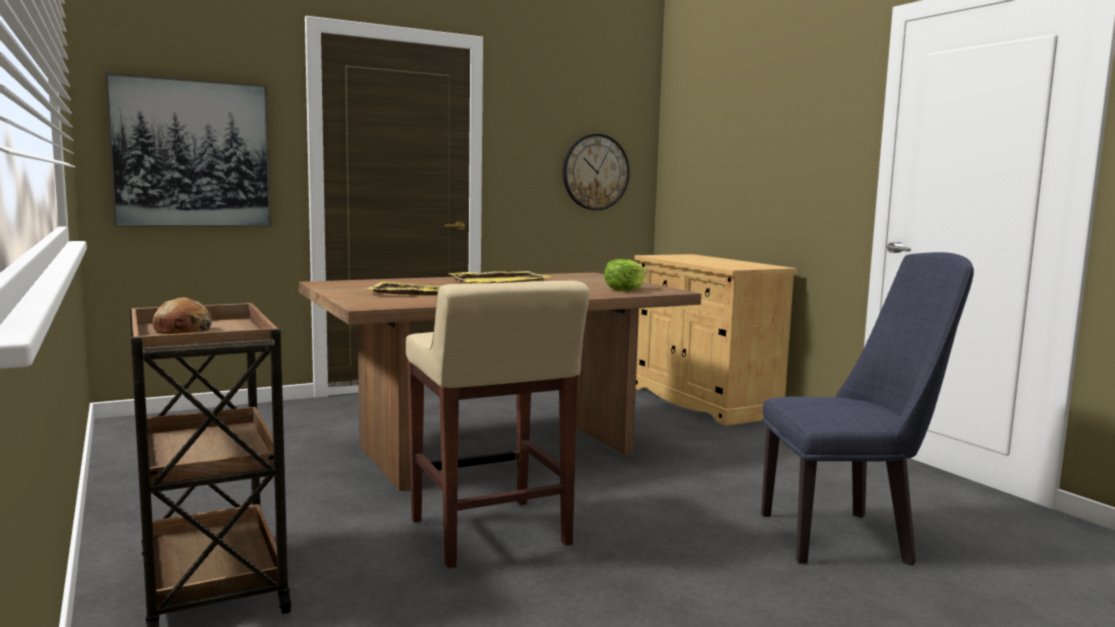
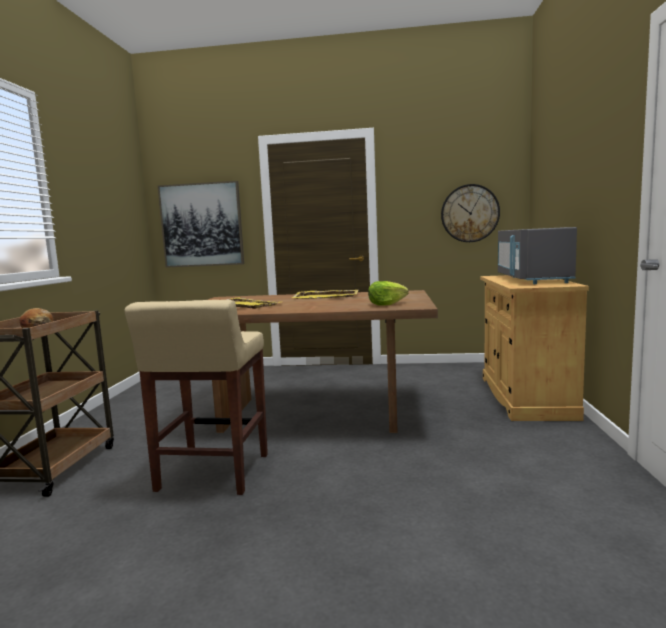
camera: 35 degrees right, 0 degrees up
blue chair [761,252,974,566] -> none
none -> grey microwave [498,227,577,284]

